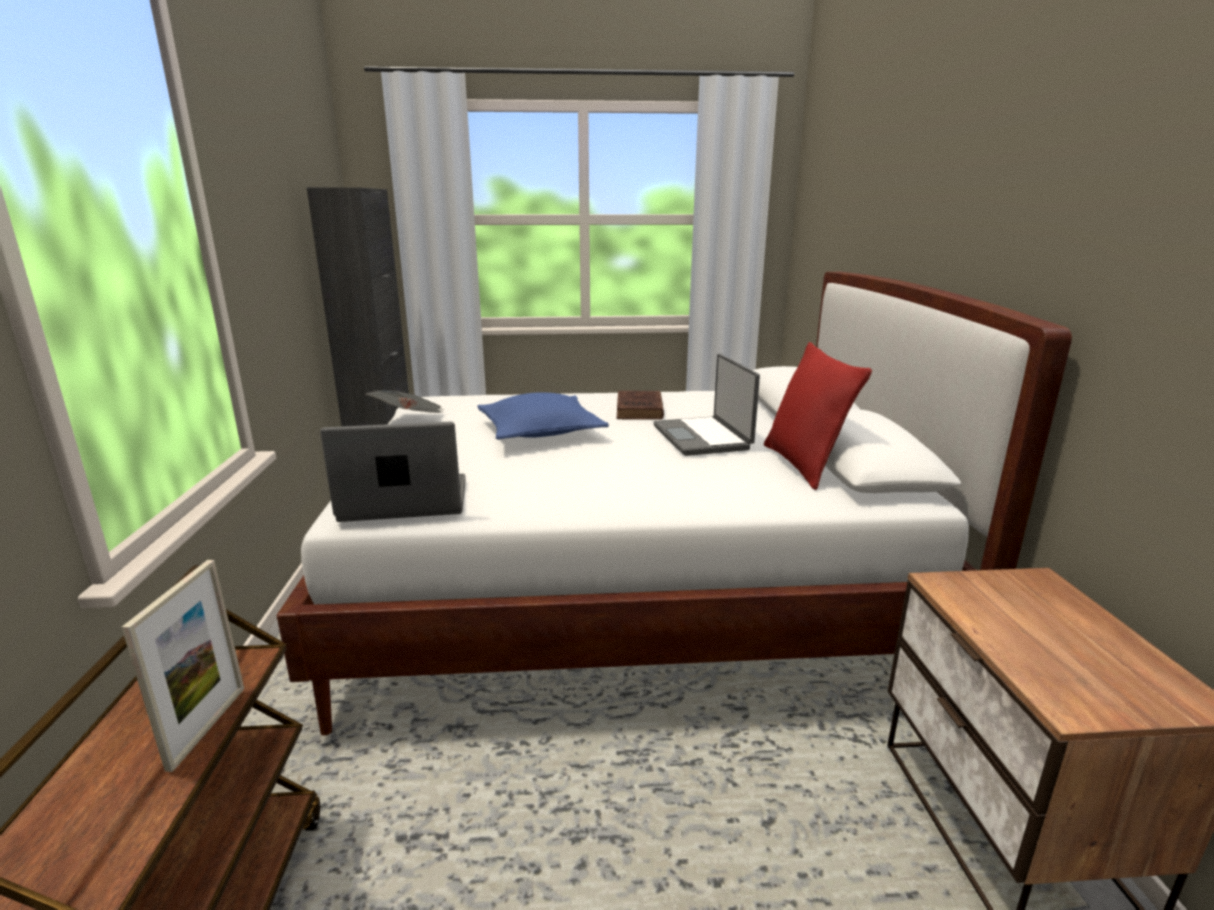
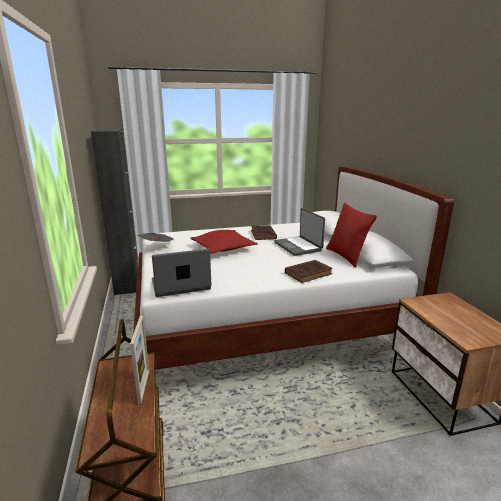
camera: 10 degrees left, 0 degrees up
blue pillow [477,392,609,440] -> red pillow [191,230,258,254]
none -> brown book [285,260,333,283]

